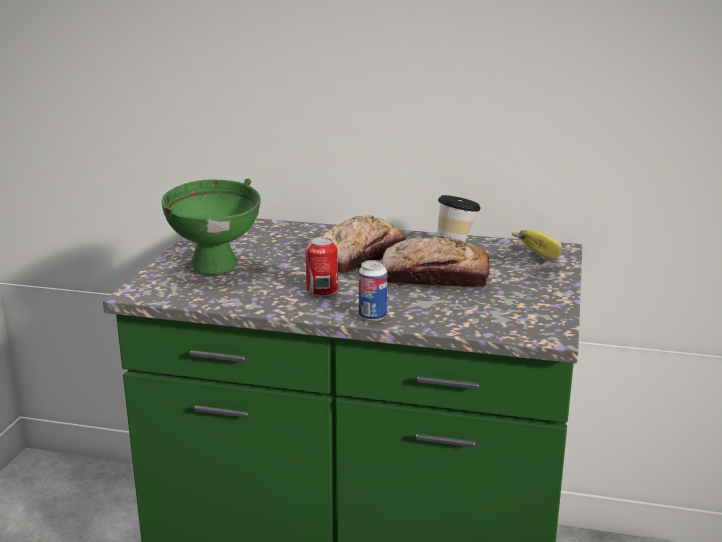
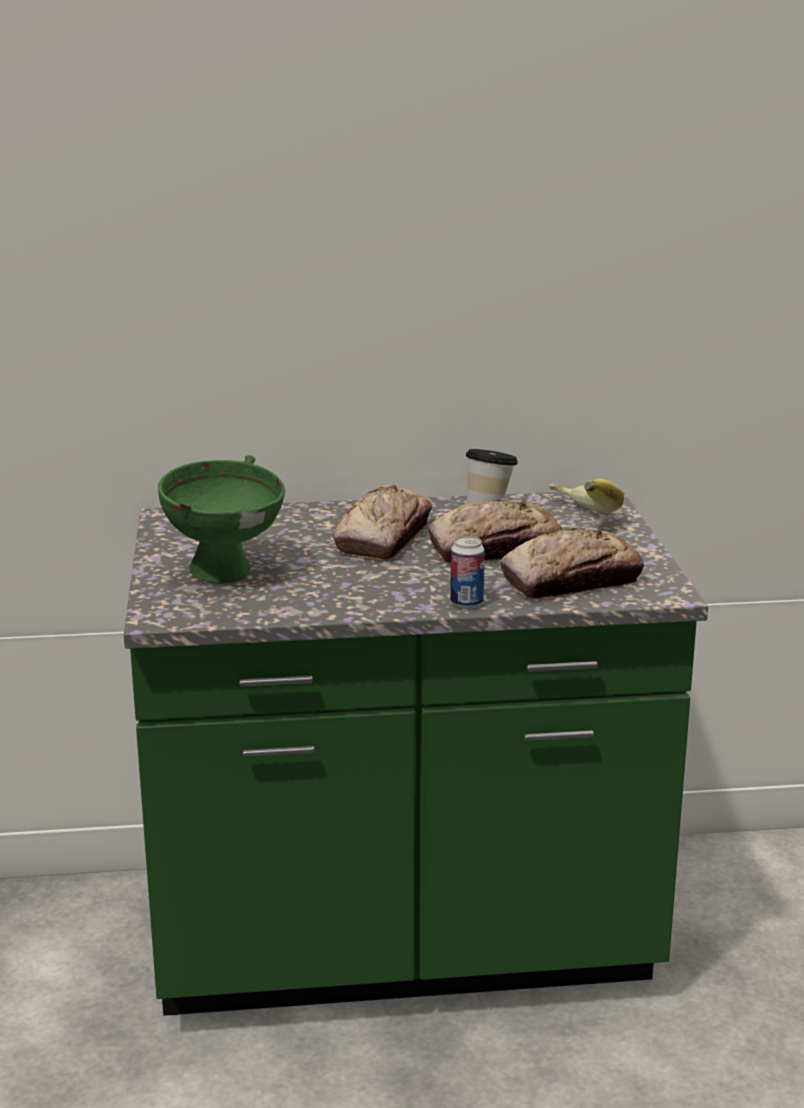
camera: 20 degrees left, 0 degrees up
can [306,237,338,296] -> none
none -> bread [500,527,644,599]

